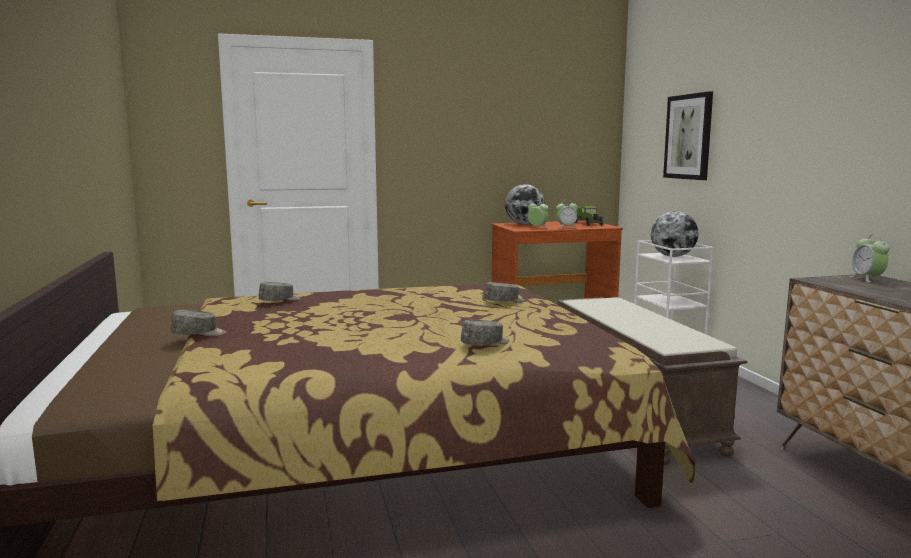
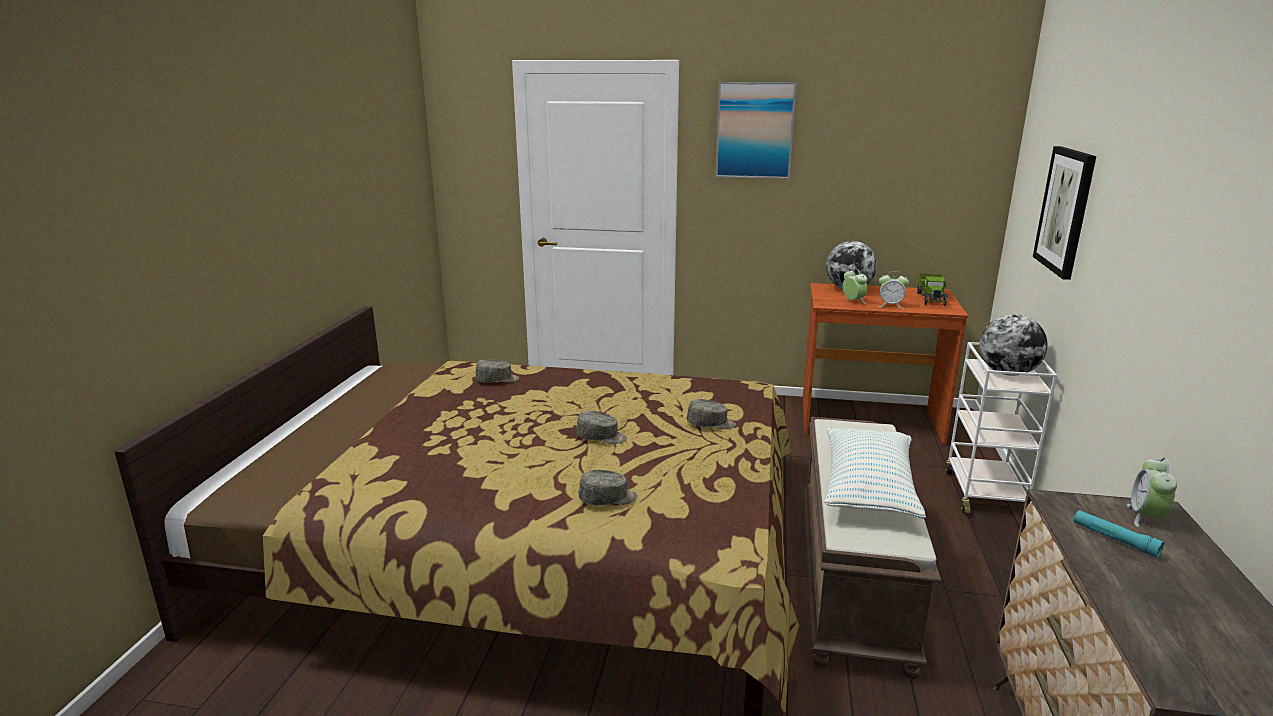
camera: 25 degrees right, 10 degrees up
grey cap [171,310,227,336] -> grey cap moved to [576,411,627,444]
none -> picture [715,82,797,179]
none -> pillow [824,427,926,519]
none -> turquoise flashlight [1074,510,1164,558]

